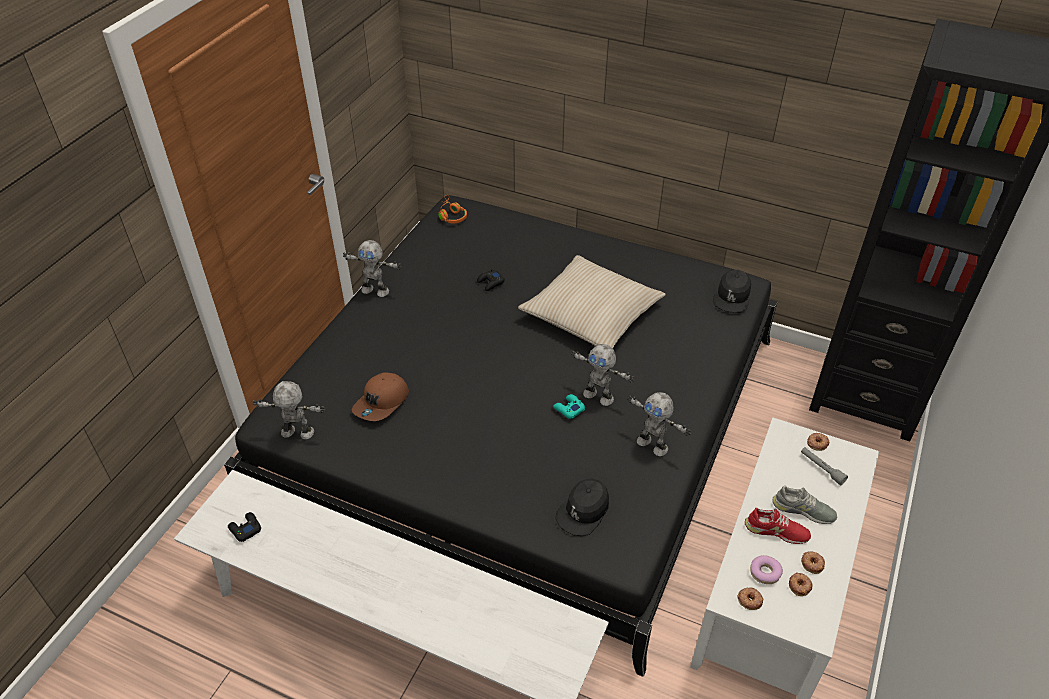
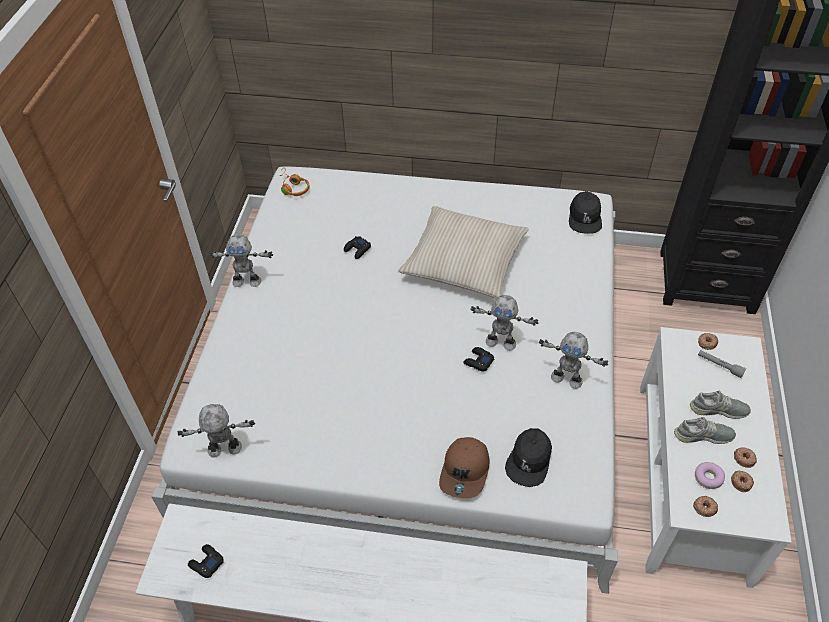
camera: 15 degrees left, 5 degrees up
black bed [224,195,777,677] -> white bed [151,167,618,594]
brown cap [352,372,409,421] -> brown cap moved to [439,437,489,498]
turquoise game controller [553,394,585,419] -> black game controller [463,347,494,372]
red shoe [745,508,811,544] -> grey shoe [674,417,736,444]

